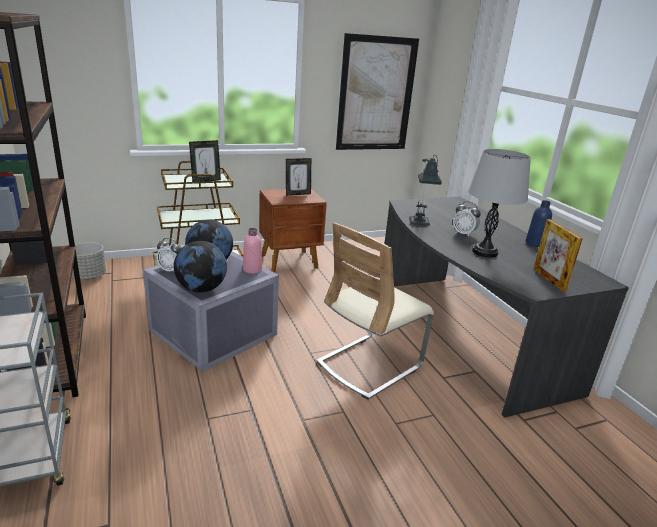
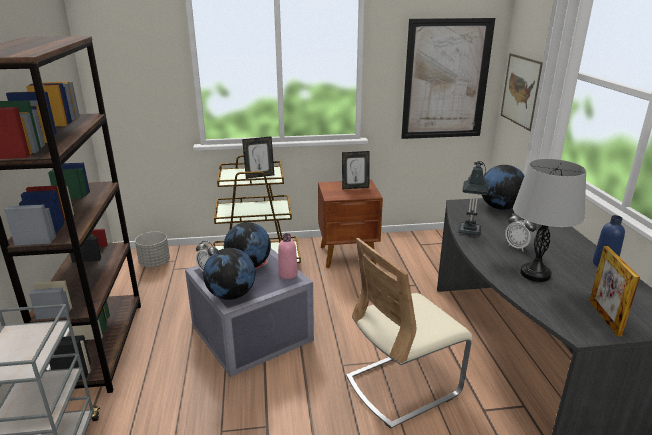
camera: 15 degrees right, 0 degrees up
none -> globe [482,165,525,210]
none -> picture [501,53,543,131]

